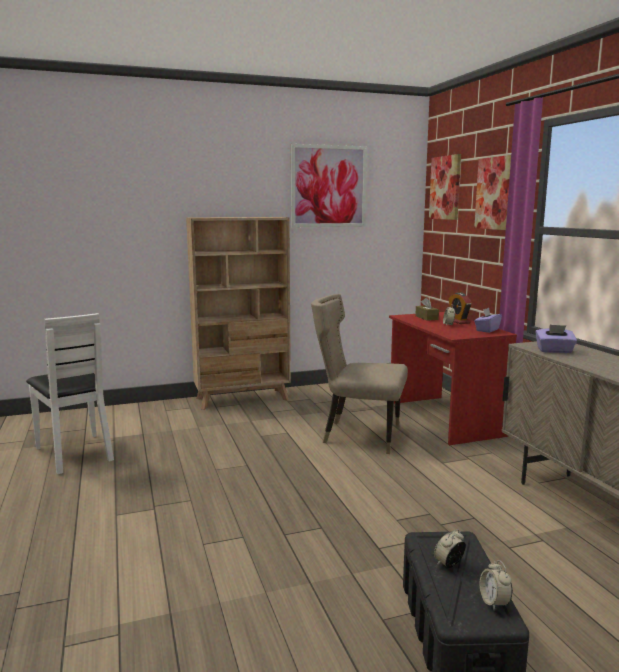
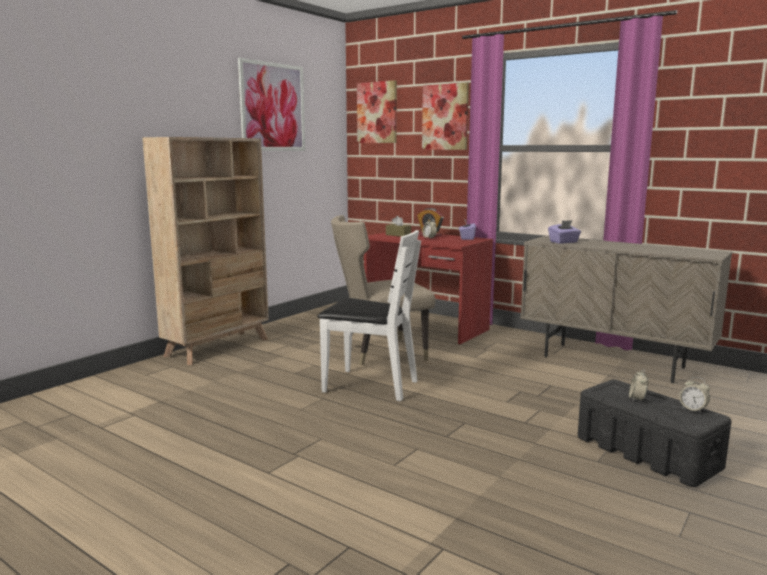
camera: 35 degrees left, 0 degrees up
white chair [26,313,114,474] -> white chair moved to [317,230,421,401]

